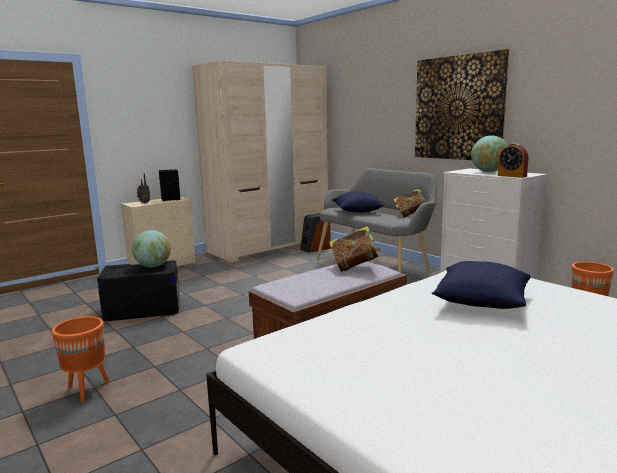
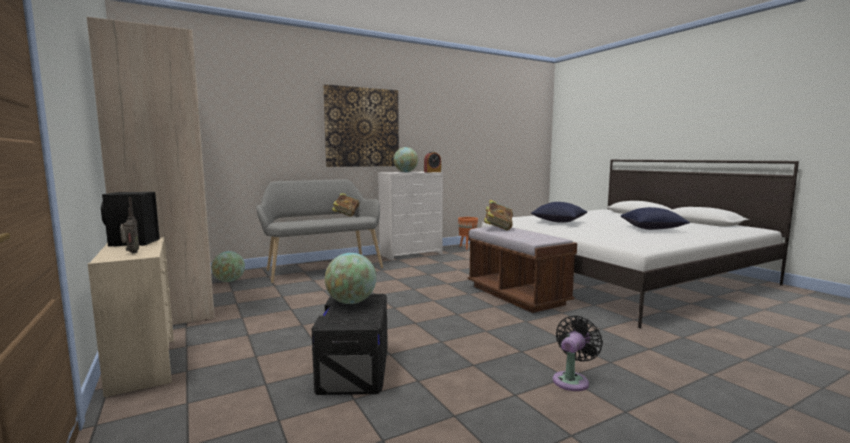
camera: 80 degrees left, 5 degrees down
orange planter [52,316,110,402] -> black fan [553,315,603,391]
speaker [300,213,331,253] -> globe [211,251,245,282]
blue pillow [332,192,384,213] -> blue pillow moved to [621,207,690,230]

